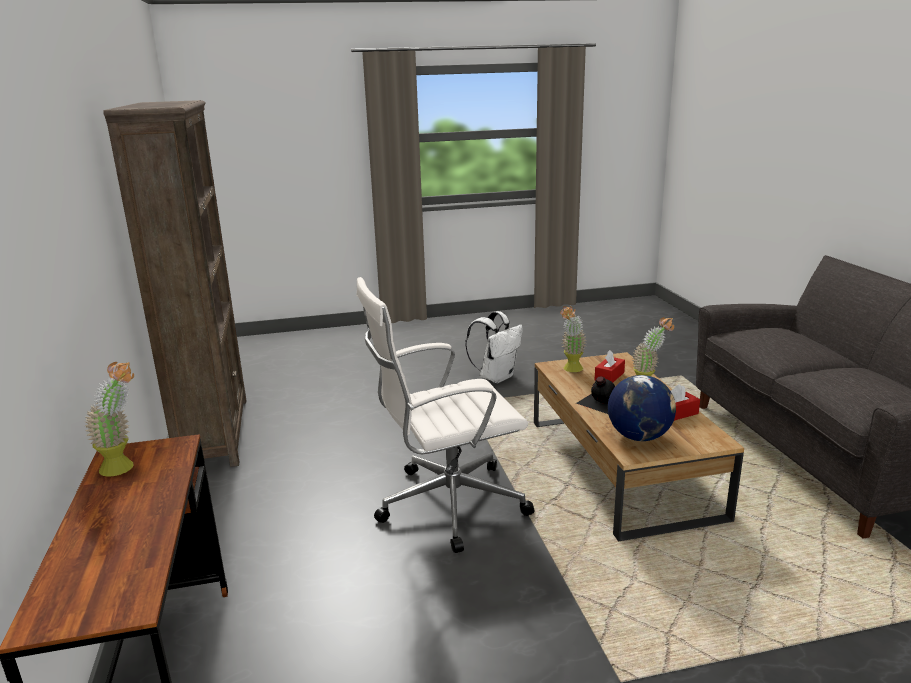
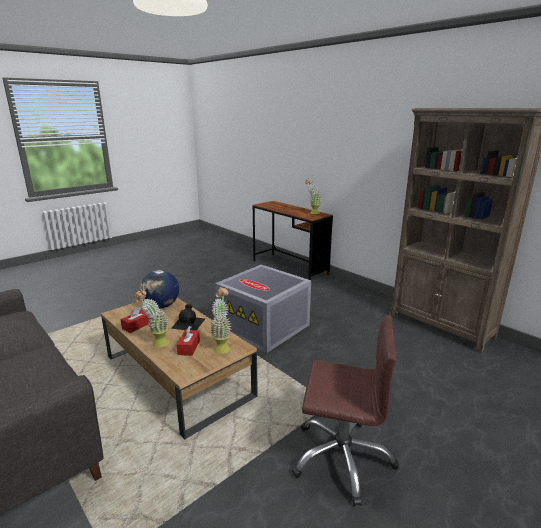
camera: 150 degrees right, 0 degrees up
white office chair [356,277,534,553] -> grey storage box [215,265,311,353]
white backpack [465,311,523,383] -> brown office chair [292,315,399,506]

